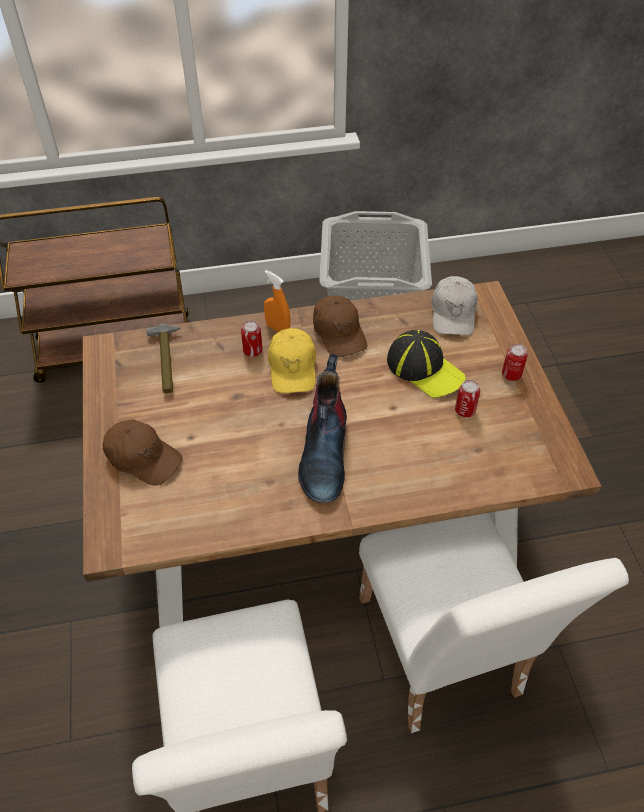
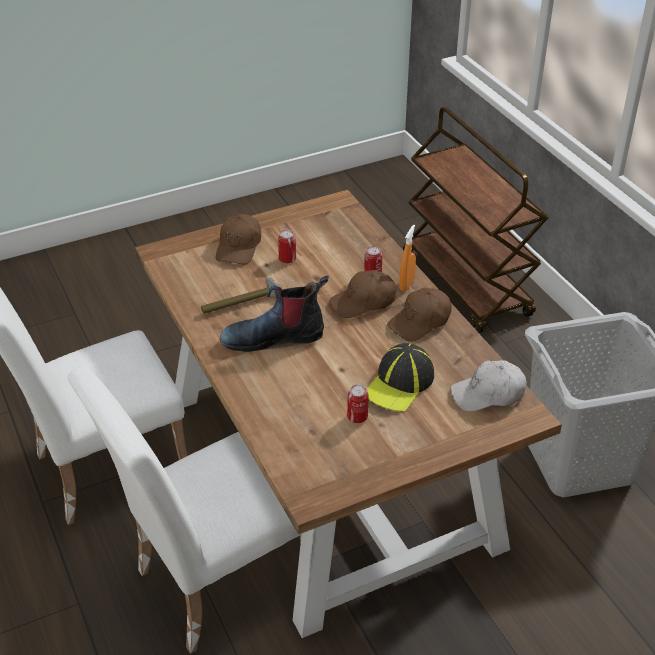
camera: 75 degrees right, 10 degrees down
hammer [146,323,181,393] -> hammer moved to [201,277,282,314]
yellow cap [268,328,316,393] -> brown cap [329,270,396,318]
can [502,344,528,381] -> can moved to [278,230,296,263]

